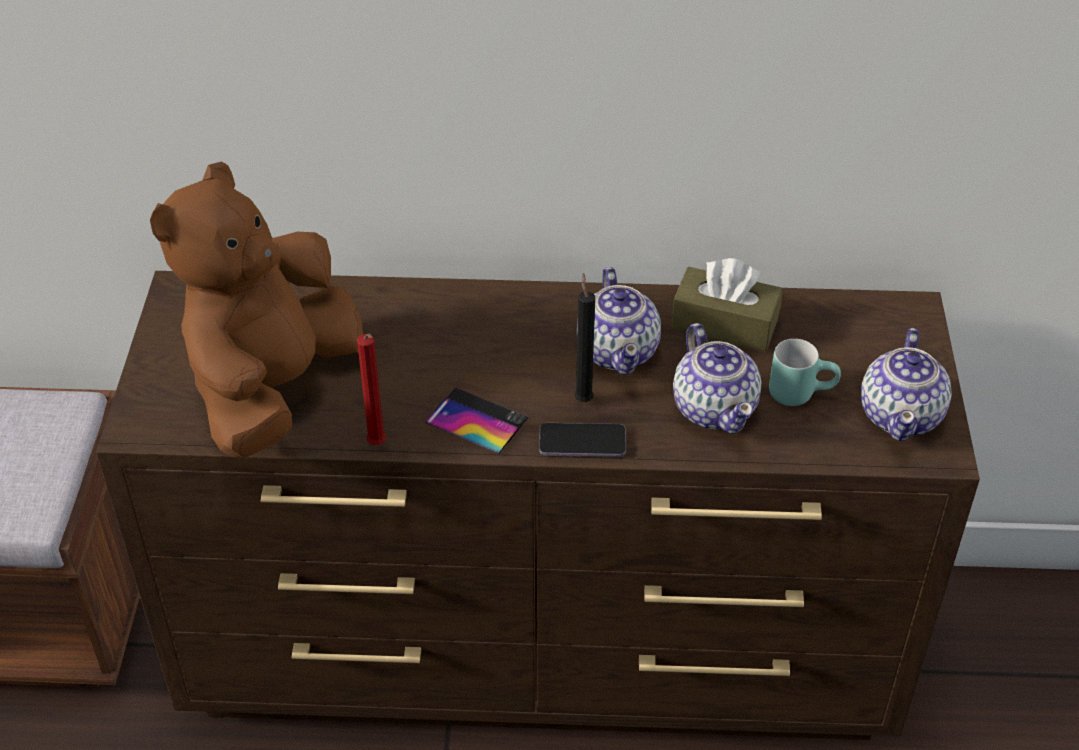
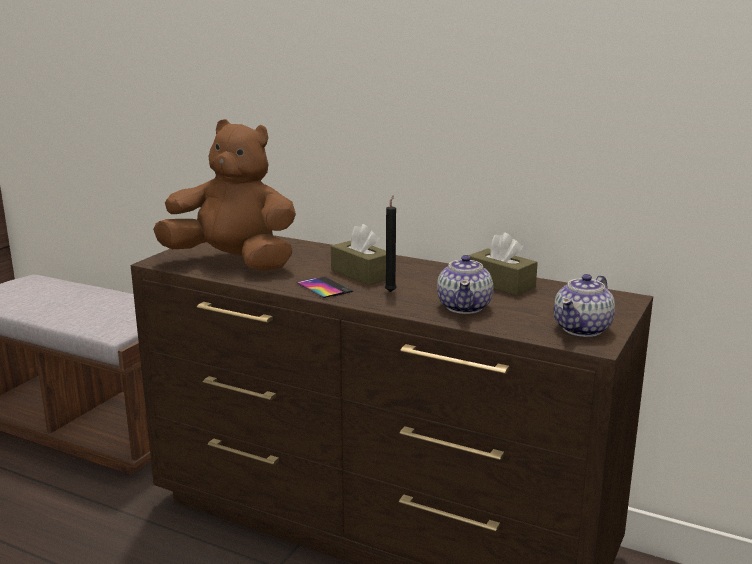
camera: 25 degrees right, 25 degrees down
brown plush toy [150,161,363,458] -> brown plush toy turned 60 degrees clockwise [153,119,296,271]
red candle [357,334,386,445] -> none
phone [539,423,626,457] -> none
teapot [577,267,661,375] -> none
turquoise mug [769,339,841,406] -> none
none -> brown tissue box [331,224,386,285]

